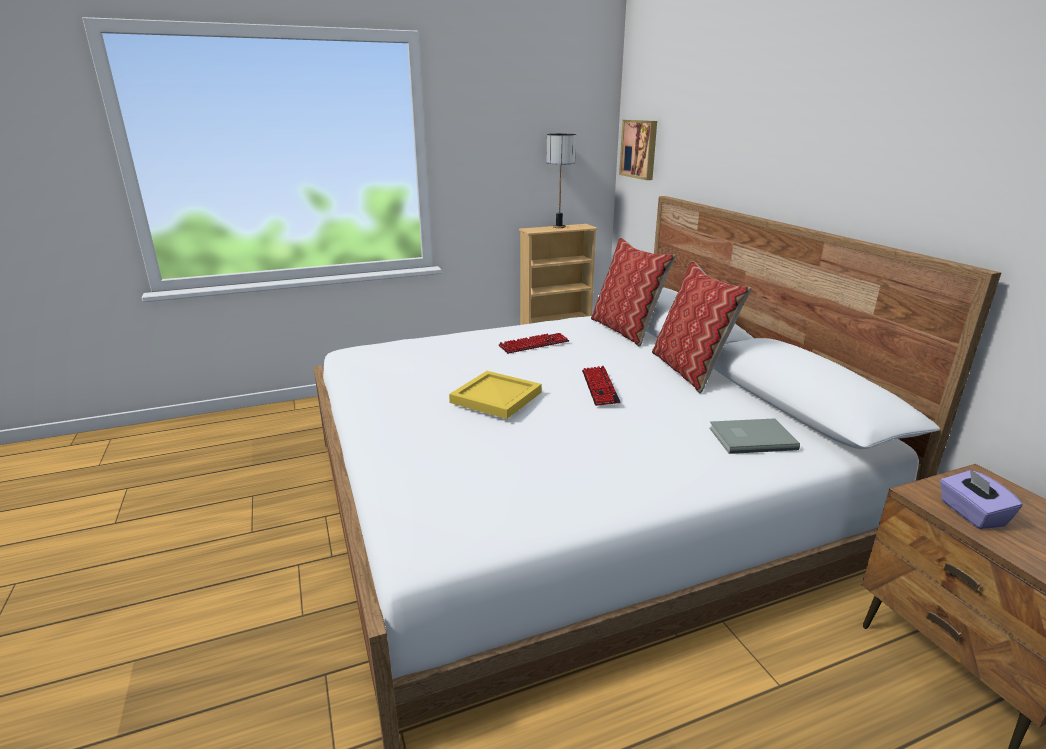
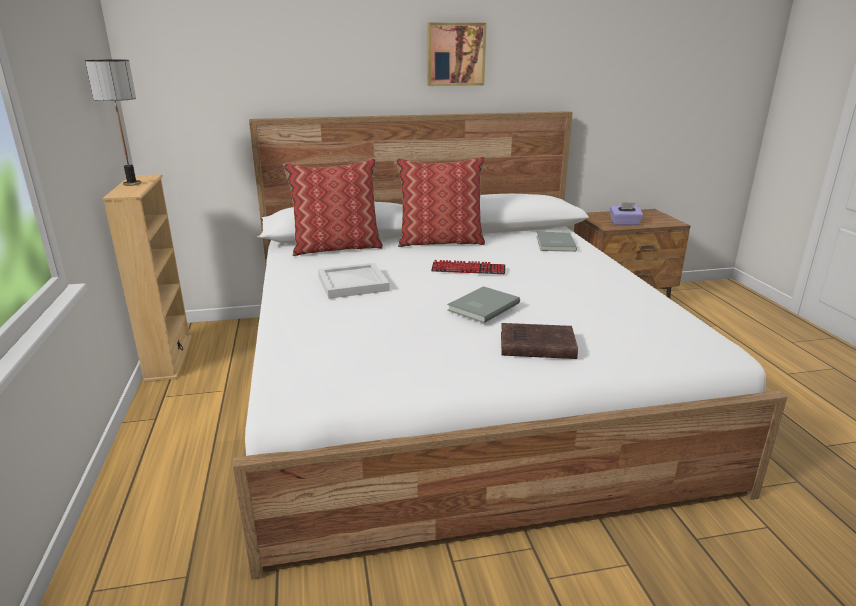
camera: 80 degrees left, 0 degrees up
yellow tray [449,371,542,419] -> grey book [447,286,520,323]
keyboard [499,333,569,354] -> white tray [318,263,390,299]
picture [619,120,657,180] -> picture moved to [427,23,487,86]
none -> brown book [501,323,578,359]

